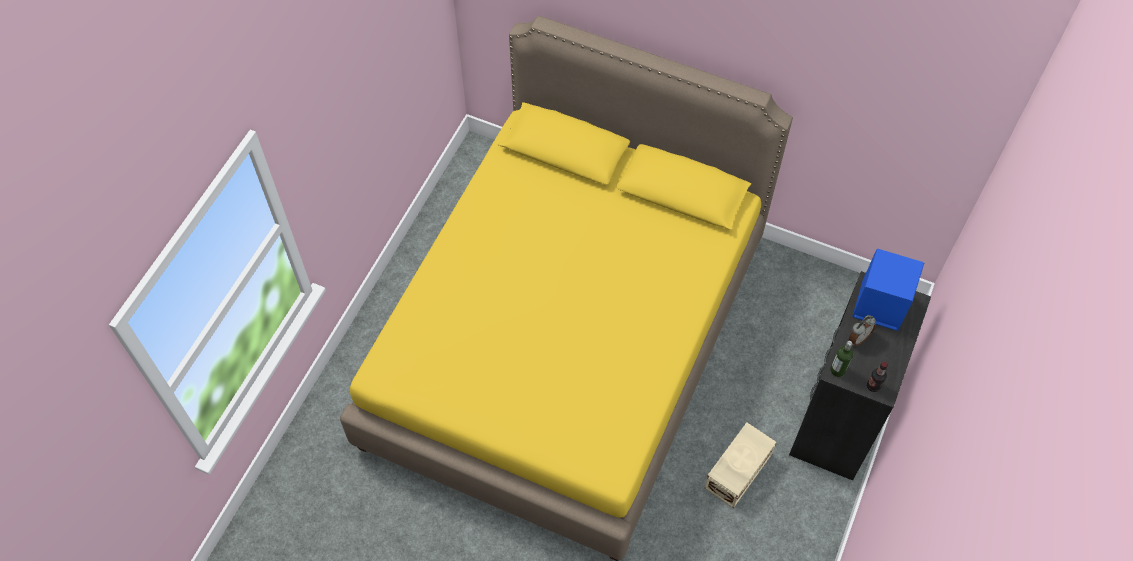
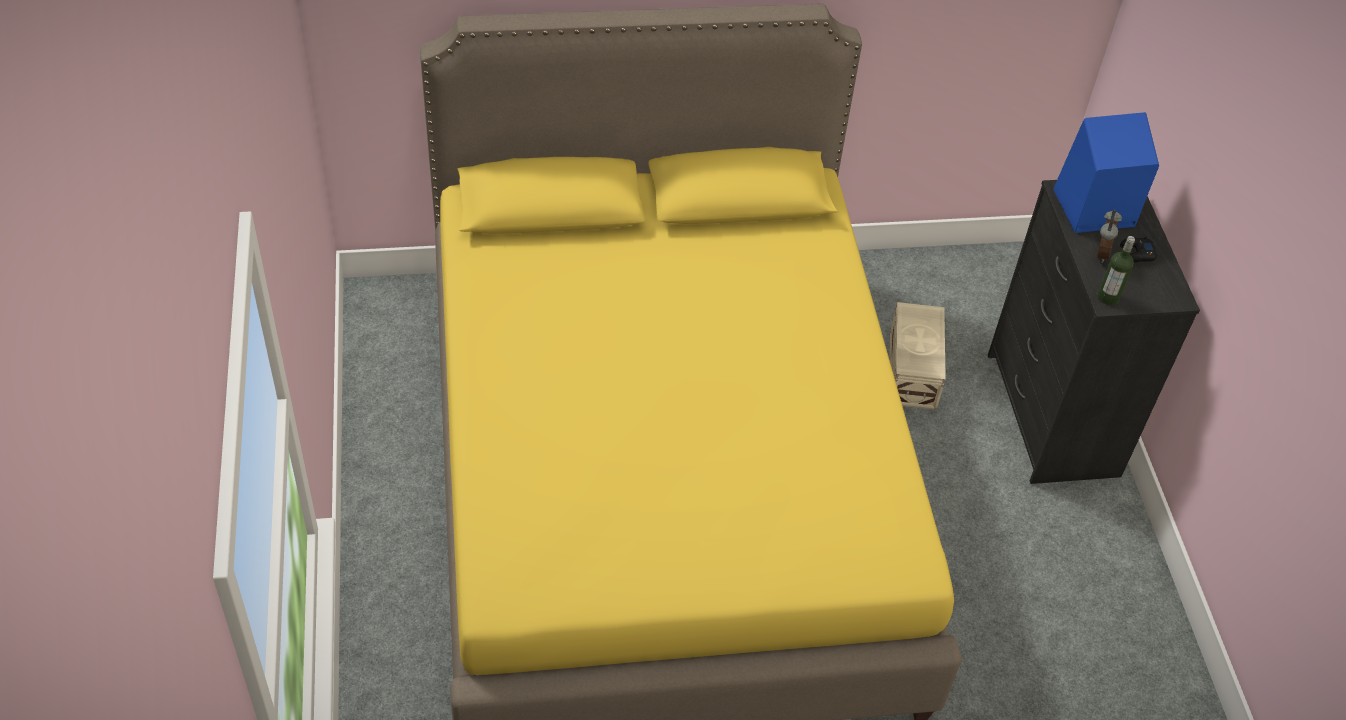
camera: 35 degrees left, 10 degrees down
beige storage box [704,423,776,508] -> beige storage box moved to [889,302,946,410]
bottle [867,362,888,392] -> none
none -> black game controller [1120,236,1158,262]

